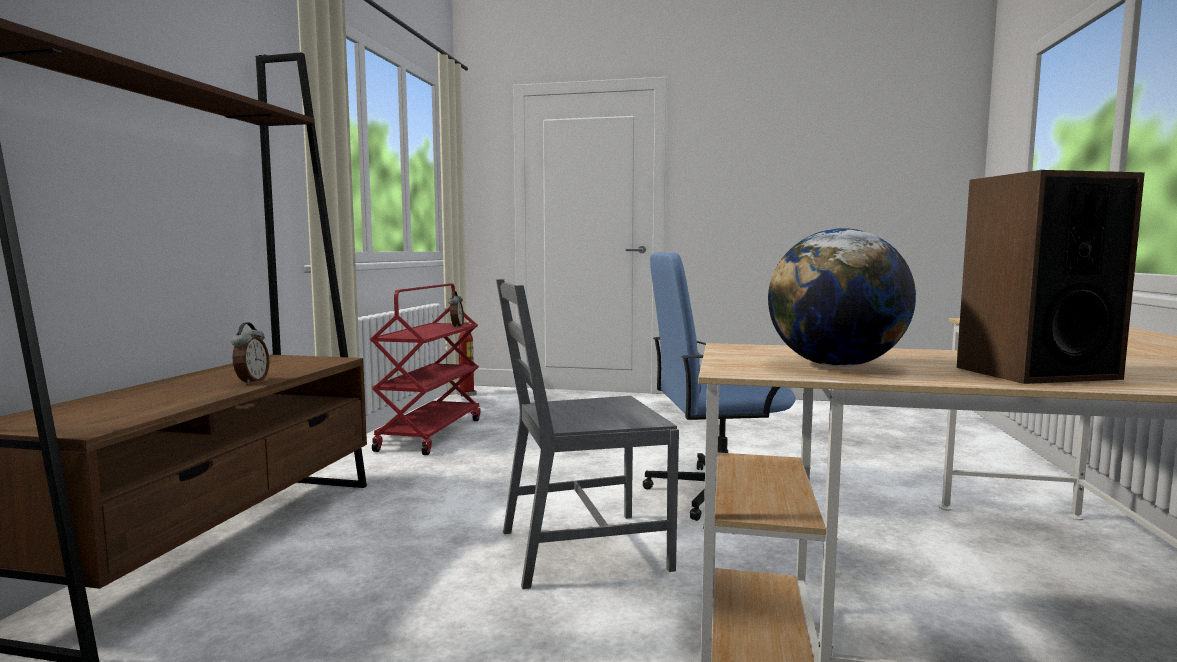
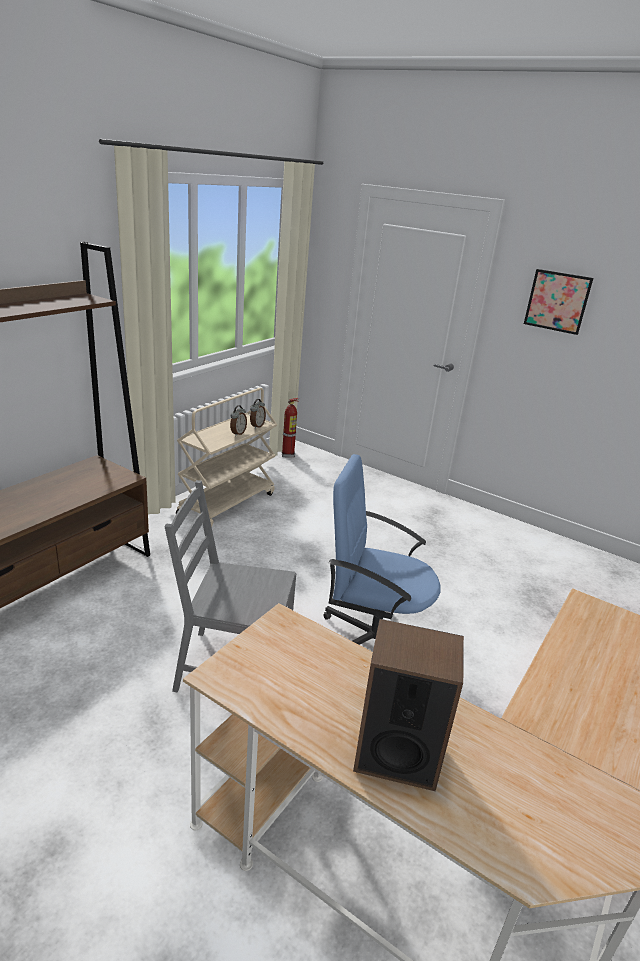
camera: 20 degrees right, 20 degrees up
alarm clock [231,322,270,385] -> alarm clock moved to [230,405,247,436]
red cart [370,283,480,455] -> beige cart [176,388,278,527]
globe [768,228,916,367] -> none
none -> picture [524,269,593,335]

